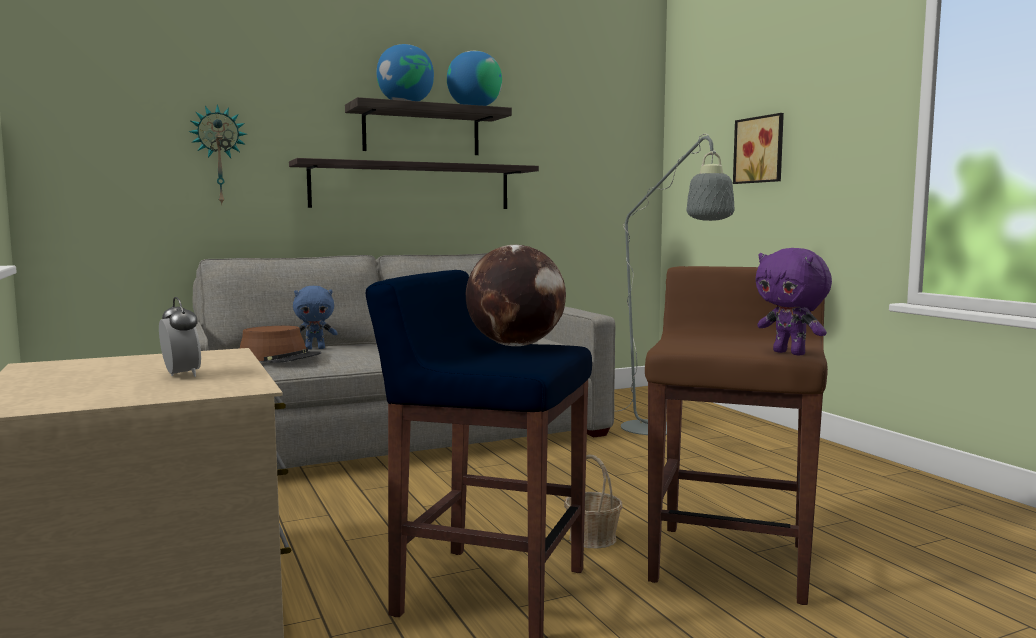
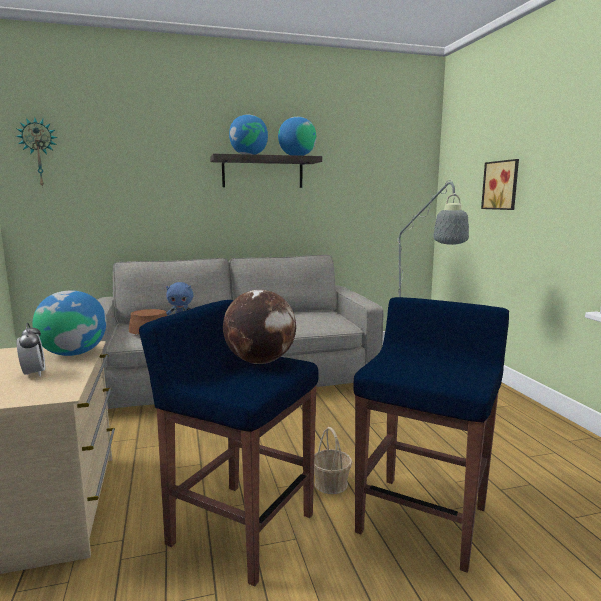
camera: 10 degrees right, 5 degrees up
wall clock [188,104,247,206] -> wall clock moved to [16,117,58,188]
shelf [289,158,539,209] -> none
brown stool [645,266,828,605] -> blue stool [353,297,509,573]
purple plush toy [756,248,832,355] -> none
none -> globe [33,290,106,356]

